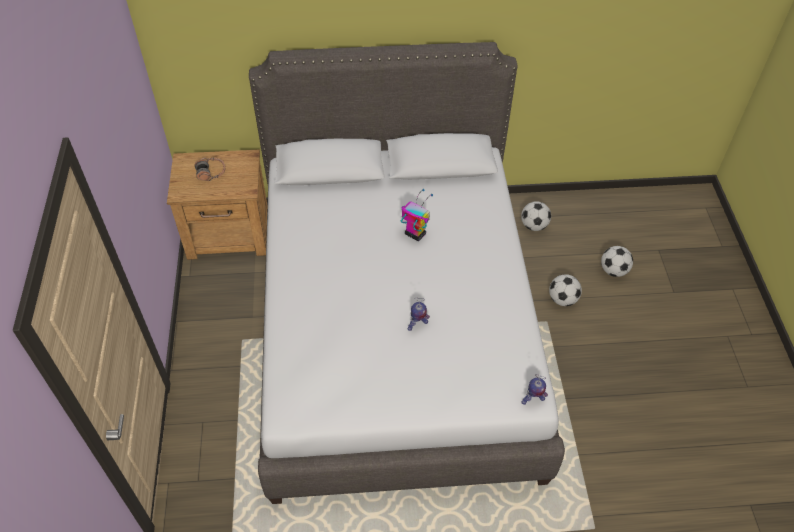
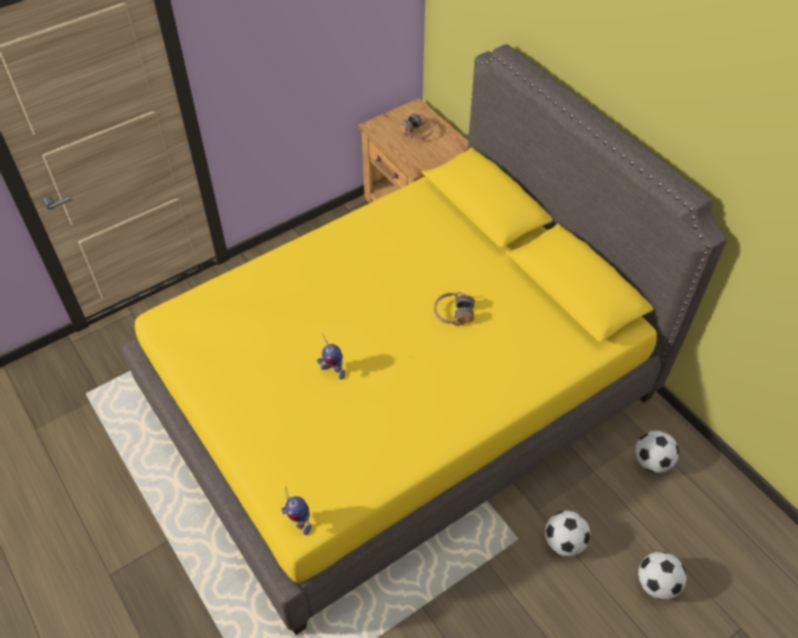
camera: 60 degrees right, 0 degrees up
grey bed [249,42,565,504] -> yellow bed [123,44,728,635]
toy robot [401,189,433,241] -> headphones [434,292,475,326]

